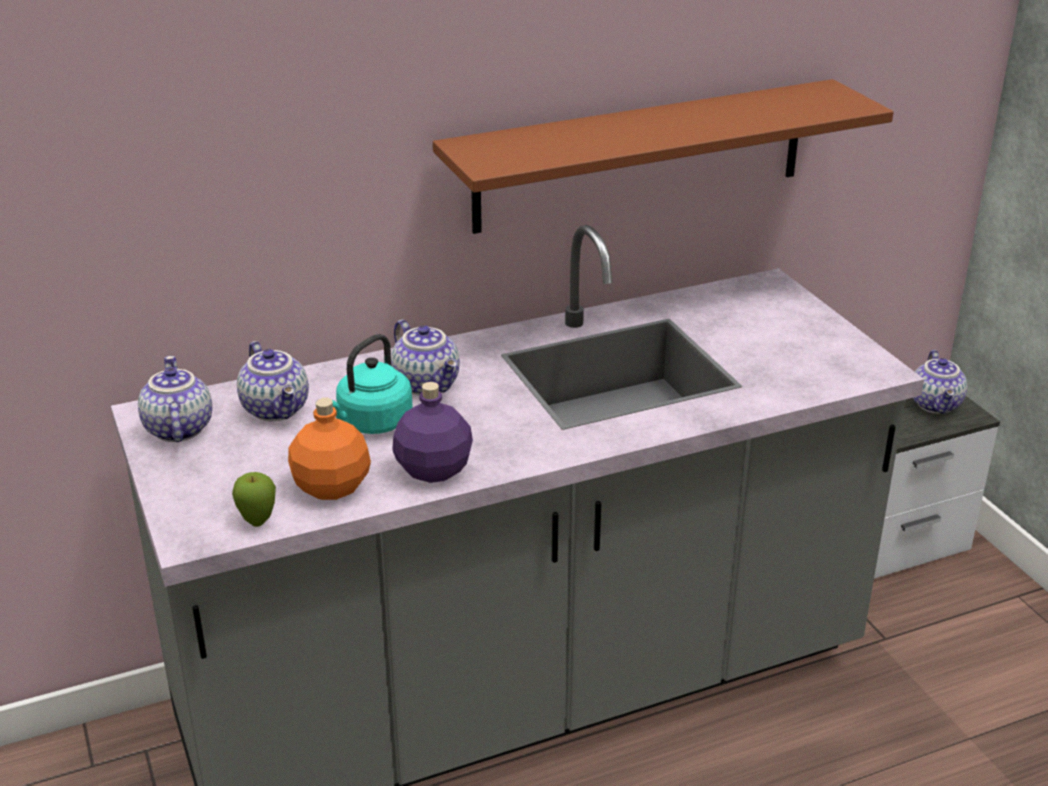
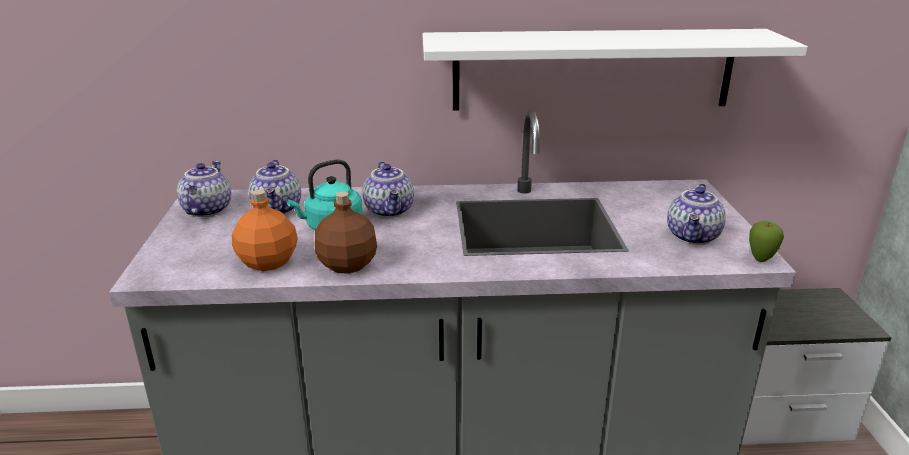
camera: 20 degrees right, 5 degrees down
apple [232,472,276,527] -> apple moved to [749,221,784,262]
purple bottle [392,382,473,483] -> brown bottle [315,191,377,274]
brown shelf [433,79,894,234] -> white shelf [423,29,808,111]
teapot [913,350,967,414] -> teapot moved to [667,183,726,245]

